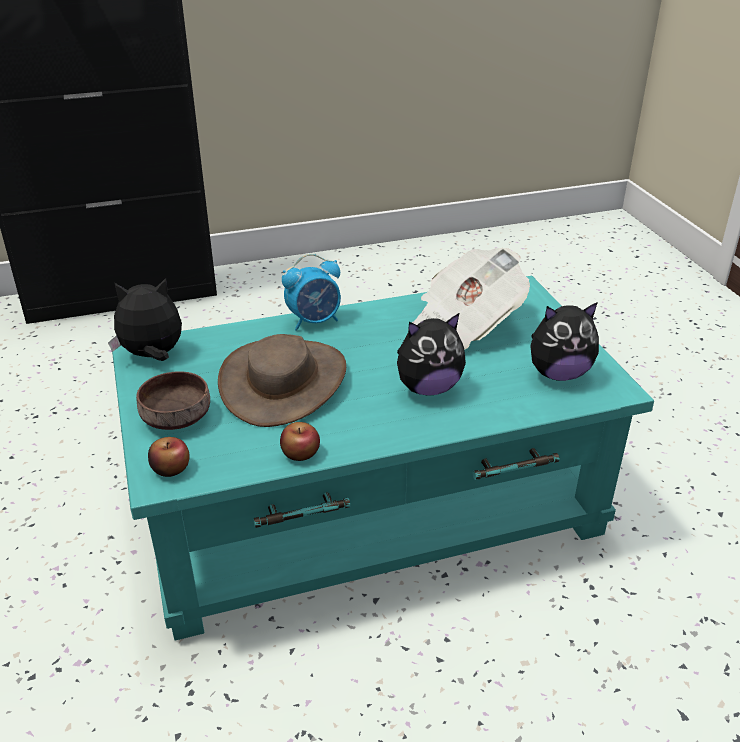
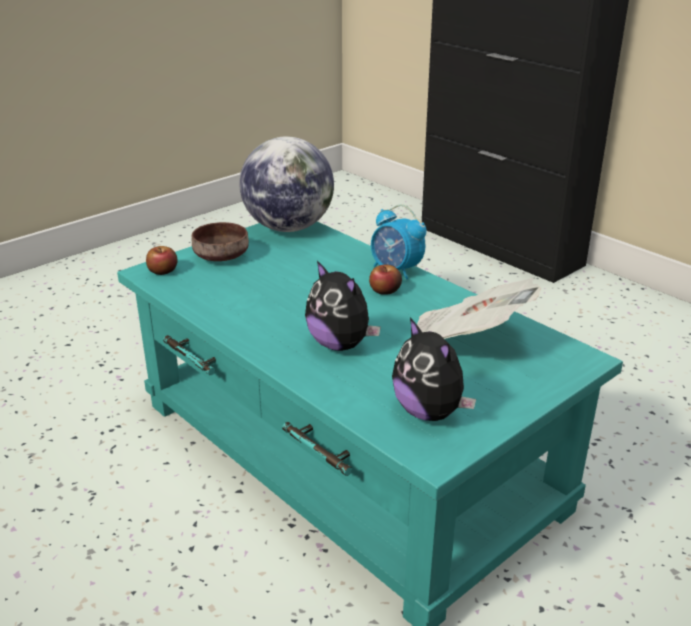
camera: 65 degrees right, 5 degrees down
plush toy [108,278,182,361] -> globe [240,136,334,232]
brown hat [218,334,346,427] -> none
apple [280,422,320,461] -> apple moved to [369,265,402,295]

